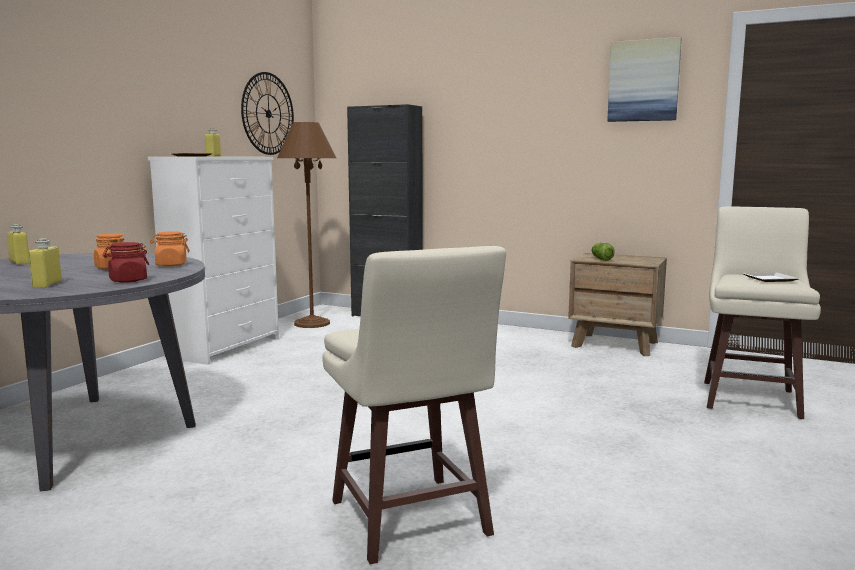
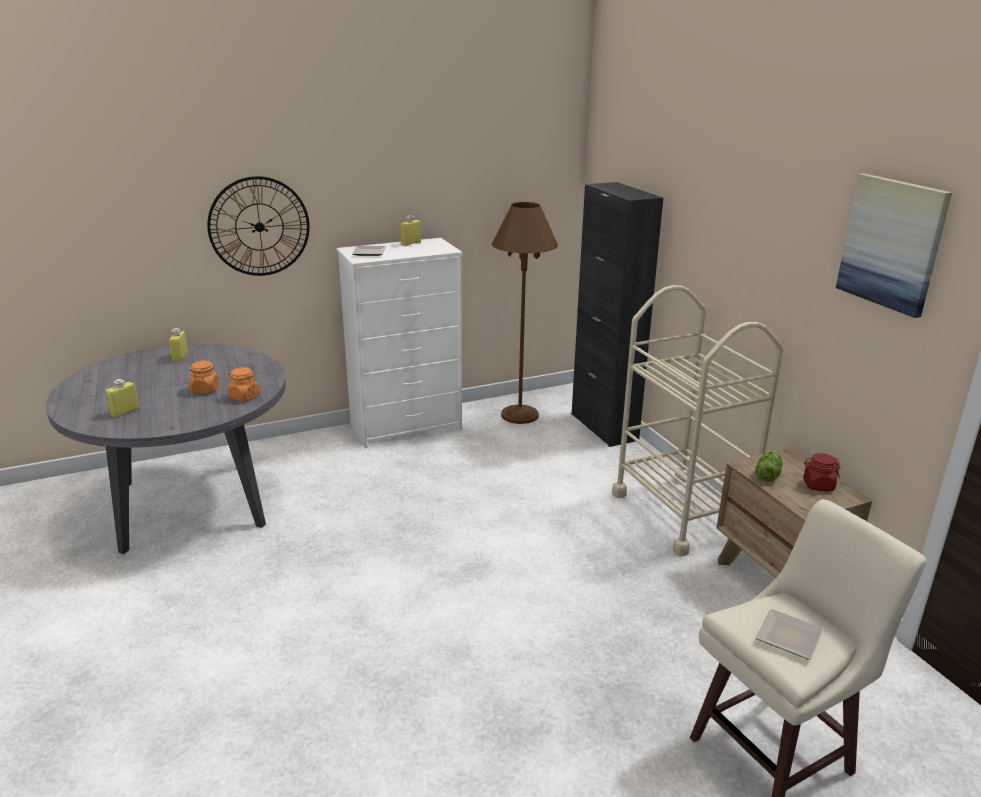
camera: 40 degrees right, 15 degrees up
red jar [103,242,149,283] -> red jar moved to [803,453,841,491]
wall clock [241,72,294,155] -> wall clock moved to [207,176,310,276]
beige stool [322,246,506,564] -> none
none -> beige cart [612,285,784,556]

